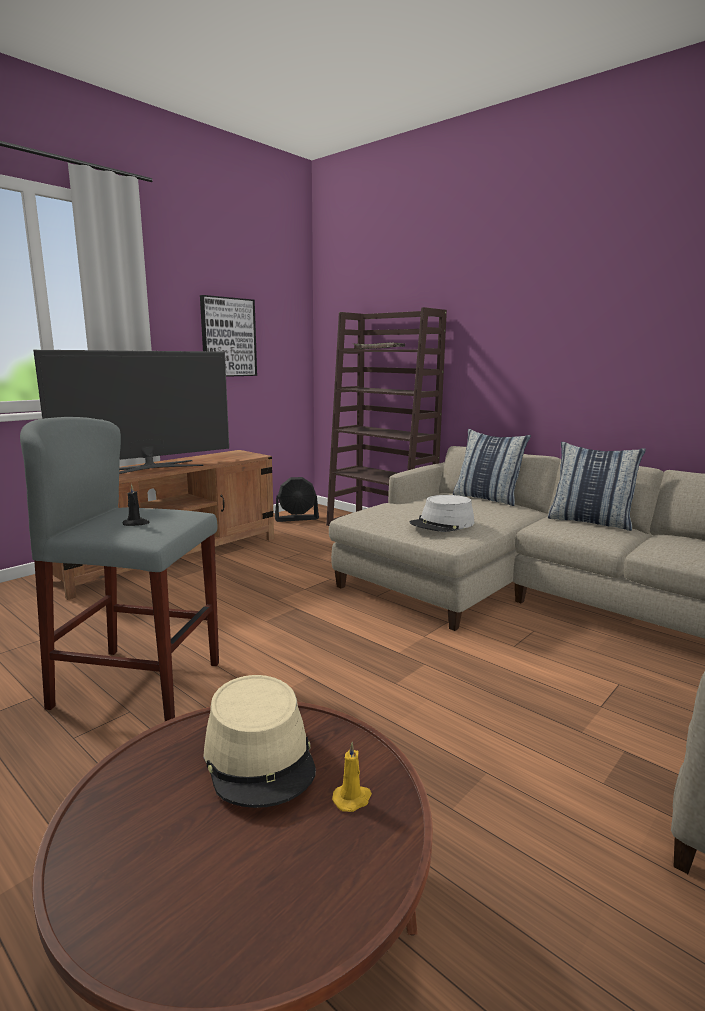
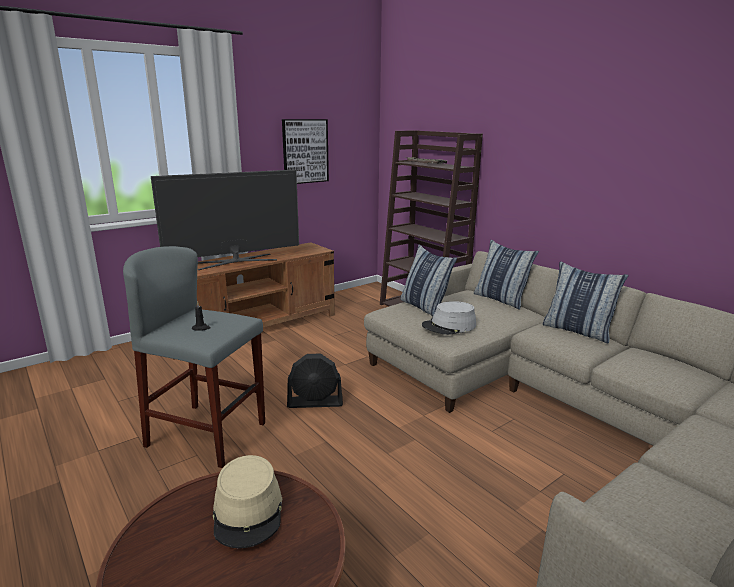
camera: 10 degrees right, 5 degrees up
black fan [274,477,319,522] -> black fan moved to [287,354,343,408]
yellow candle [332,742,372,812] -> none
none -> pillow [400,245,457,316]

